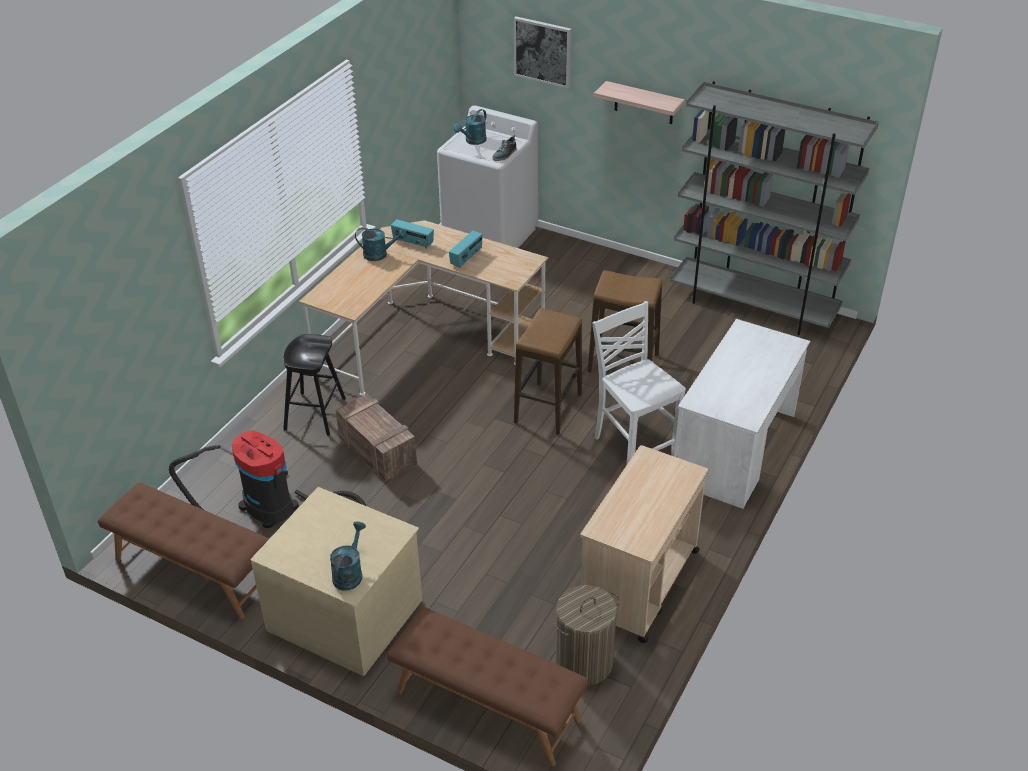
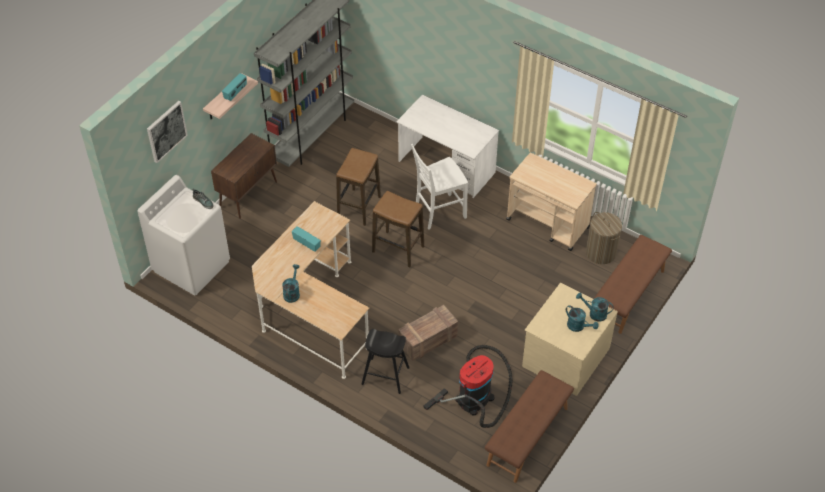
camera: 85 degrees left, 10 degrees up
radio [391,219,434,249] -> radio moved to [222,73,247,101]
turquoise watering can [453,109,487,145] -> turquoise watering can moved to [566,305,599,332]
none -> brown cabinet [211,133,277,219]

